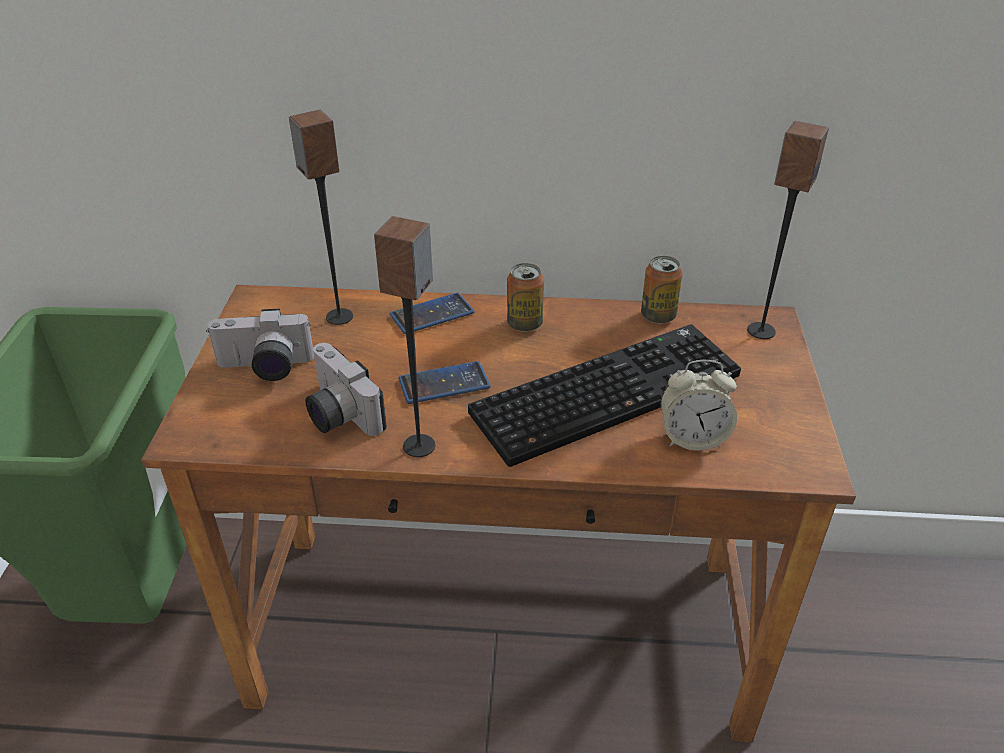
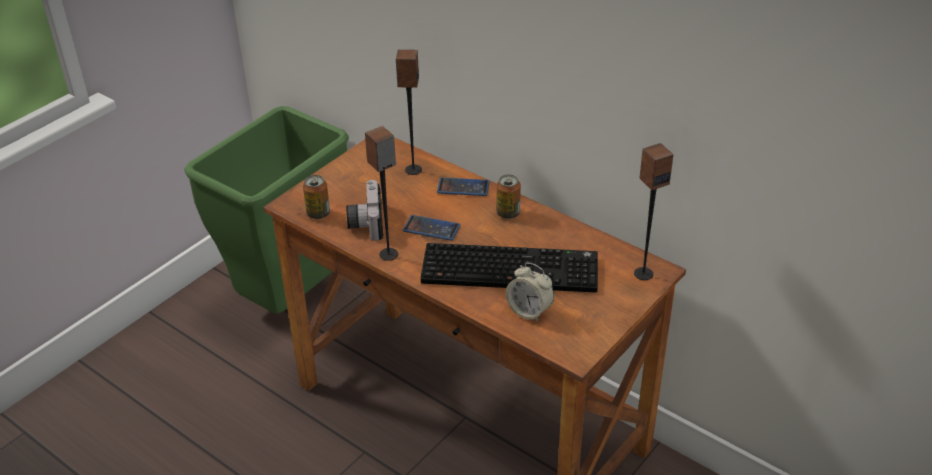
camera: 35 degrees right, 0 degrees up
camera [206,308,314,381] -> none
can [641,256,683,324] -> can moved to [303,175,330,219]

